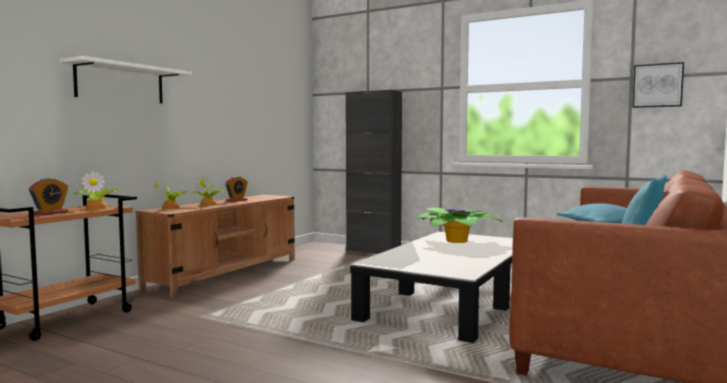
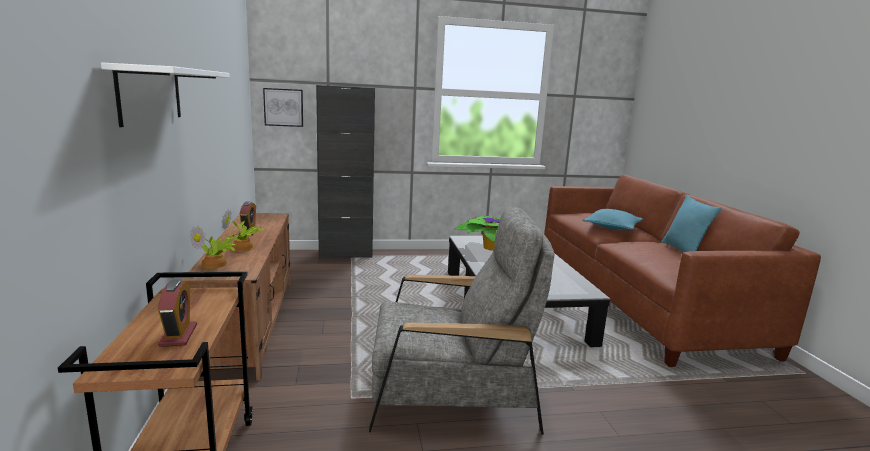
camera: 40 degrees left, 10 degrees up
potted plant [74,171,120,210] -> none
picture [632,62,684,108] -> picture moved to [263,88,303,127]
none -> grey armchair [369,206,554,435]

